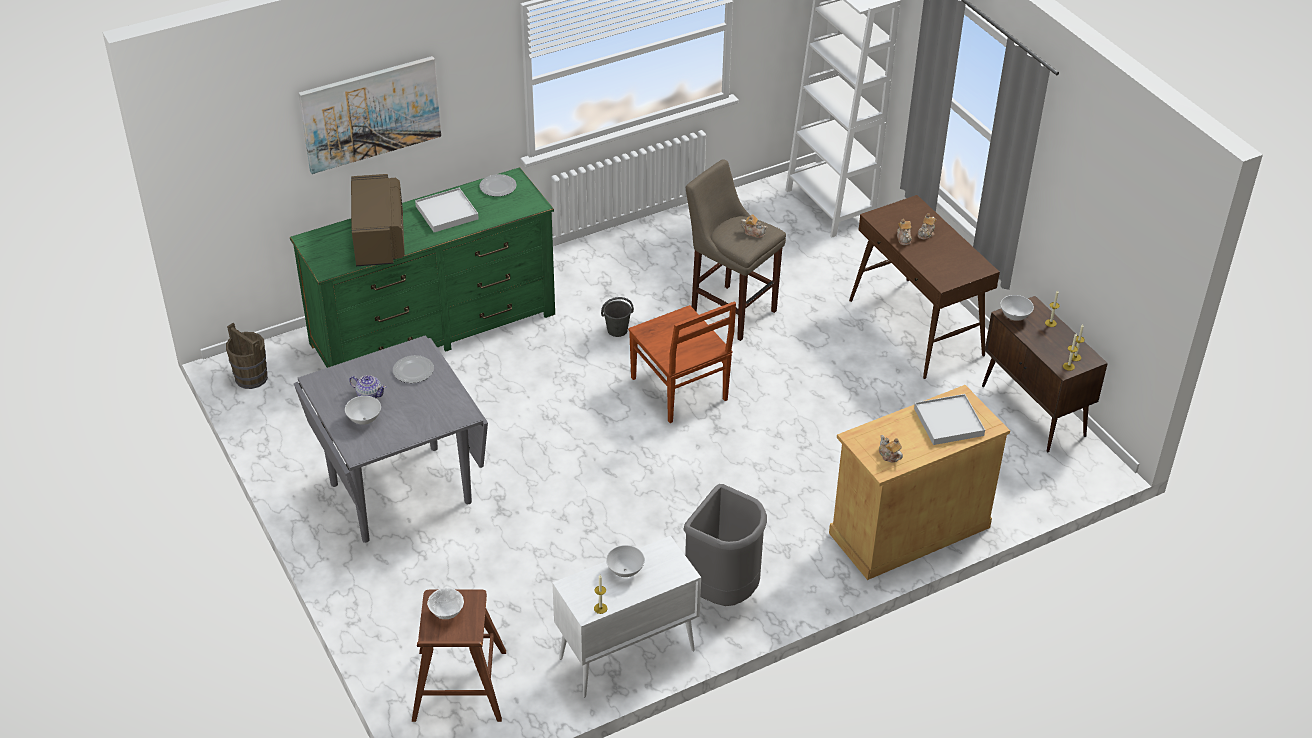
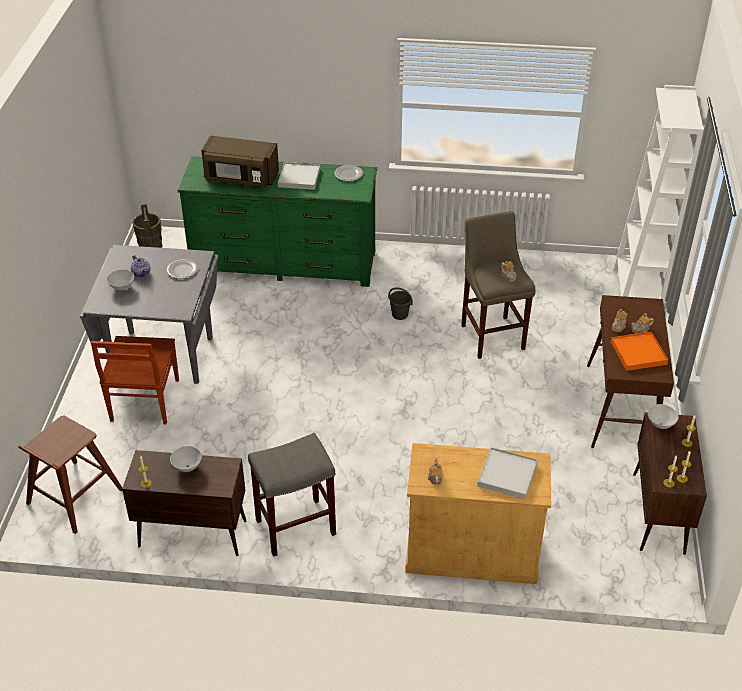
camera: 35 degrees right, 0 degrees up
picture [298,56,441,174] -> none
brown microwave [351,174,405,266] -> brown microwave turned 75 degrees clockwise [201,136,279,187]
white bowl [427,588,464,619] -> none
white cabinet [552,536,701,697] -> brown cabinet [122,450,246,556]
brown chair [628,302,736,423] -> brown chair moved to [91,336,179,425]
grey trash can [683,484,767,606] -> grey stool [248,433,336,557]
none -> orange tray [611,331,668,371]

